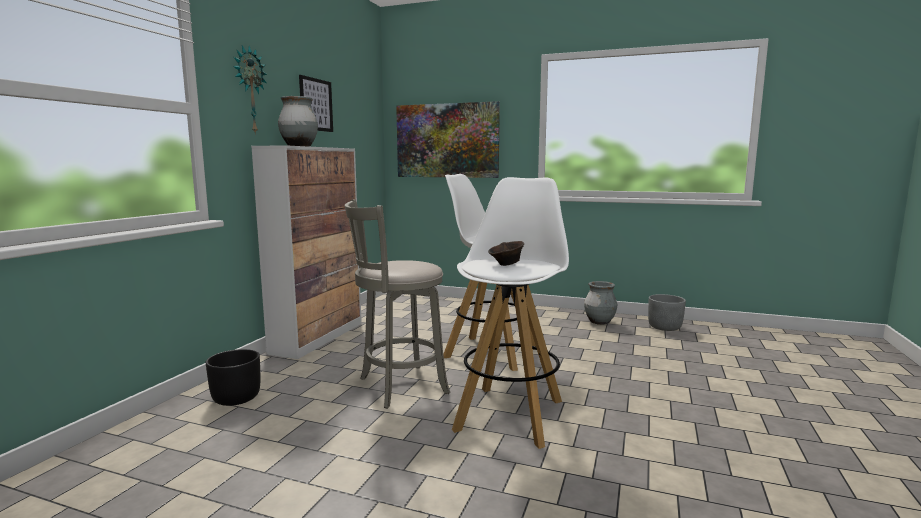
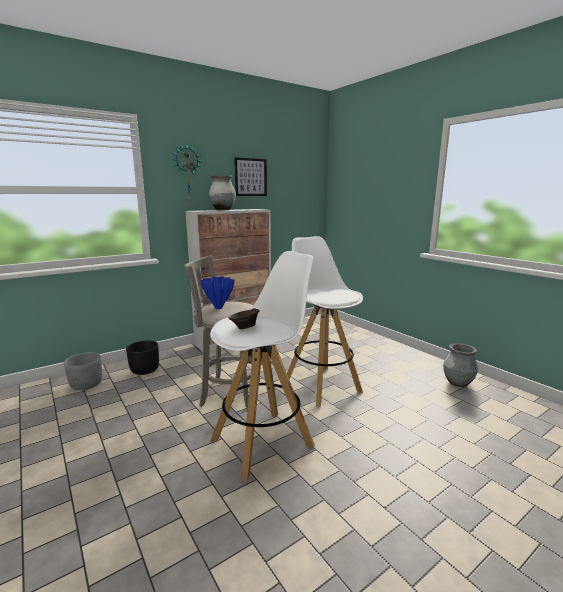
camera: 35 degrees right, 5 degrees up
picture [396,101,500,178] -> none
grey planter [648,294,686,331] -> grey planter moved to [64,352,102,390]
none -> blue vase [201,276,234,309]

